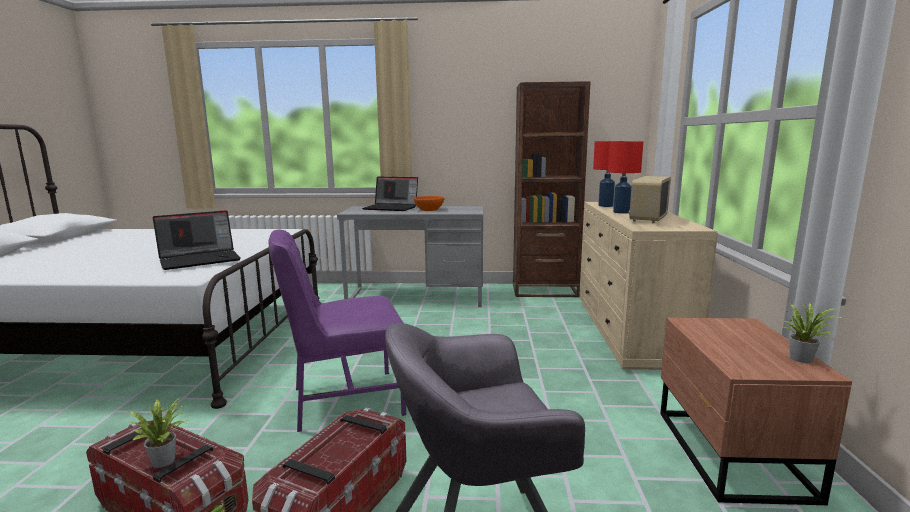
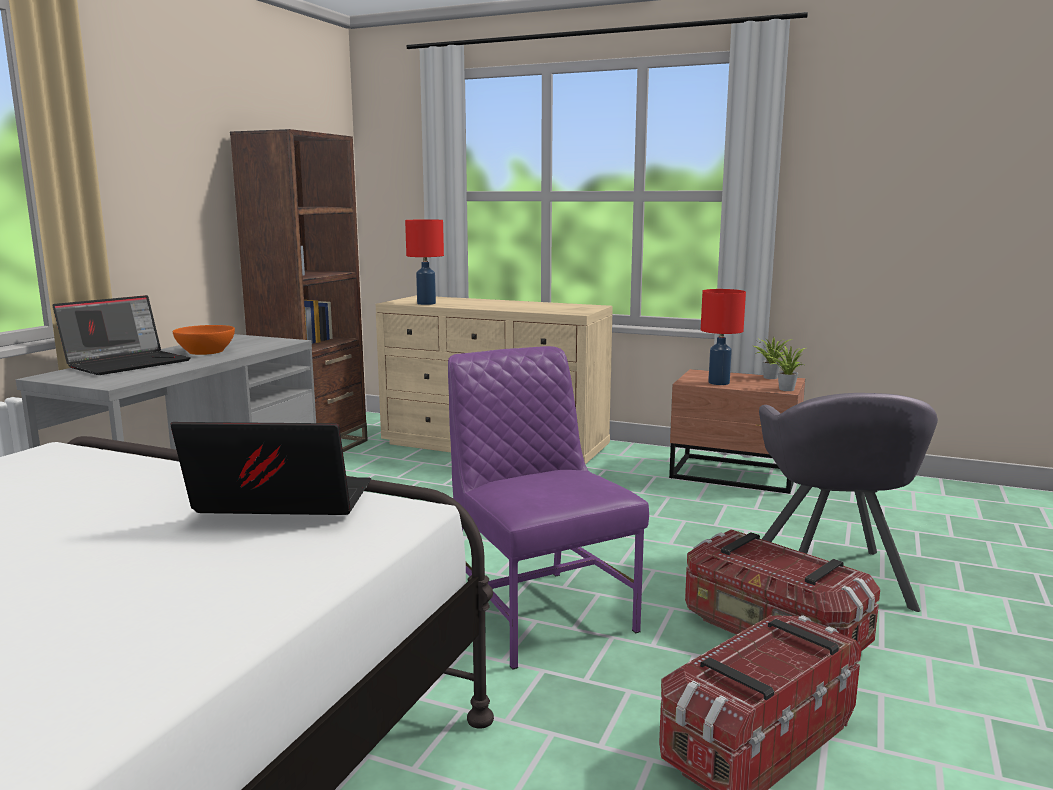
camera: 70 degrees left, 0 degrees up
potted plant [128,397,189,468] -> potted plant moved to [767,346,805,391]
laptop [153,210,241,270] -> laptop turned 75 degrees counterclockwise [171,422,371,515]
purple chair [269,230,406,432] -> purple chair turned 150 degrees clockwise [448,346,649,670]
red table lamp [608,141,643,214] -> red table lamp moved to [701,289,746,385]
radio [629,176,671,223] -> none

